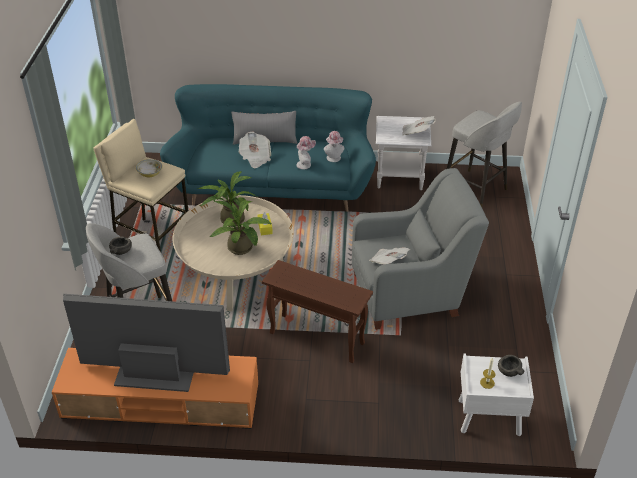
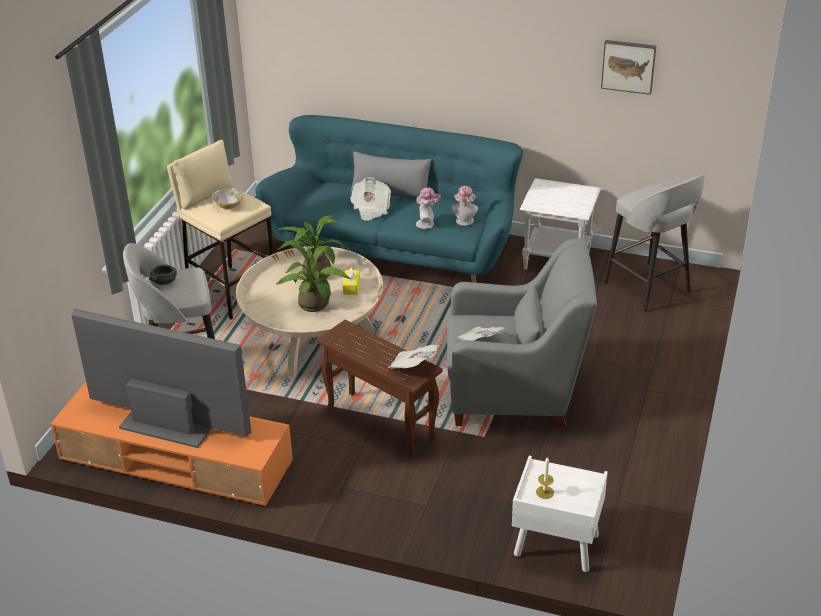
camera: 15 degrees right, 5 degrees down
newspaper [402,116,436,135] -> newspaper moved to [388,345,440,369]
grey bowl [498,355,525,377] -> none
none -> picture [601,40,656,95]

